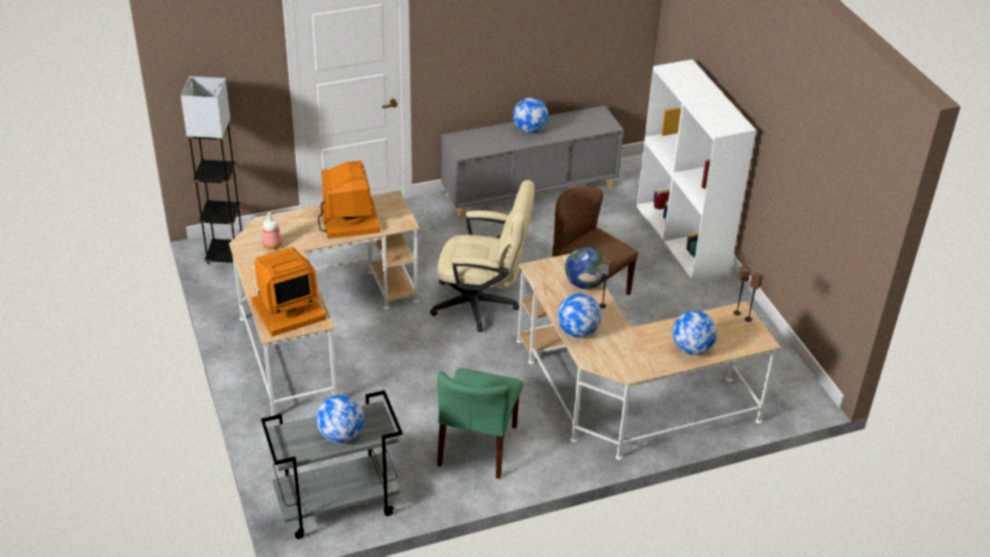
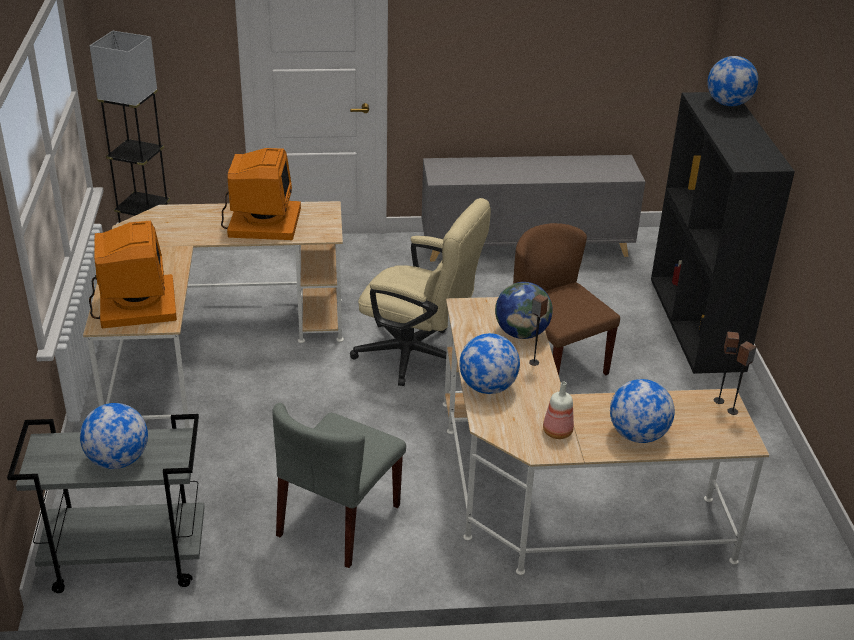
camera: 15 degrees right, 5 degrees down
monitor [252,247,325,336] -> monitor turned 90 degrees counterclockwise [89,221,177,328]
bottle [262,212,282,250] -> bottle moved to [543,381,574,439]
green chair [437,368,523,479] -> grey chair [272,403,406,568]
globe [513,98,548,134] -> globe moved to [708,56,758,106]
white bookcase [637,59,756,283] -> black bookcase [651,92,795,374]

